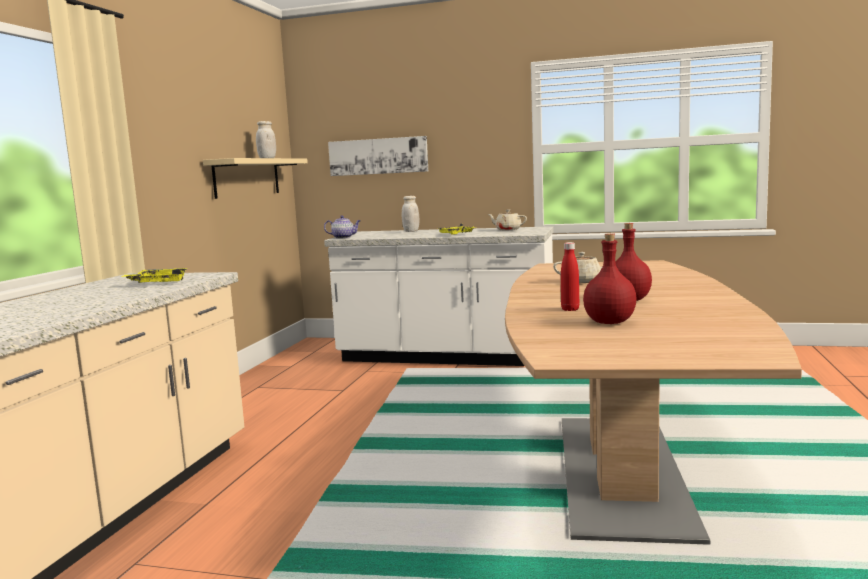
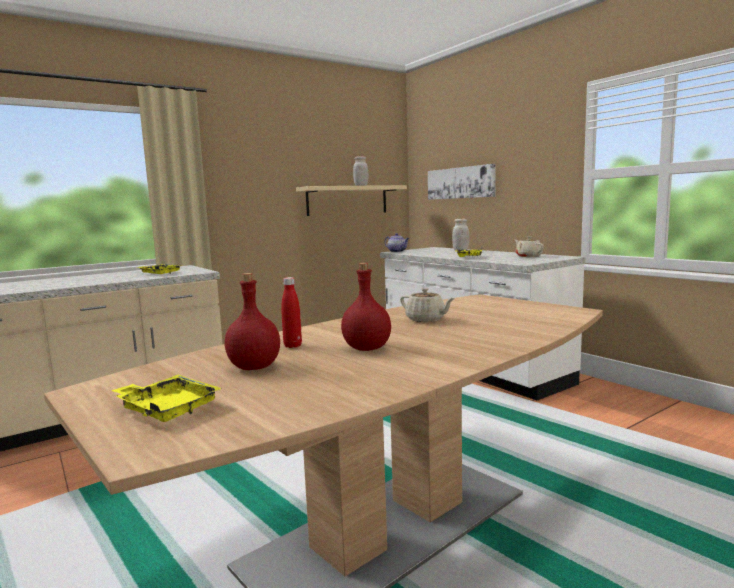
camera: 40 degrees right, 0 degrees up
none -> yellow tray [111,375,222,422]

